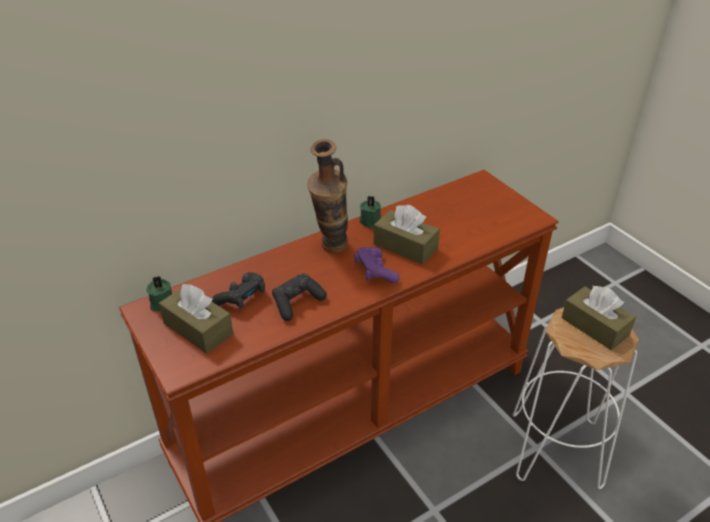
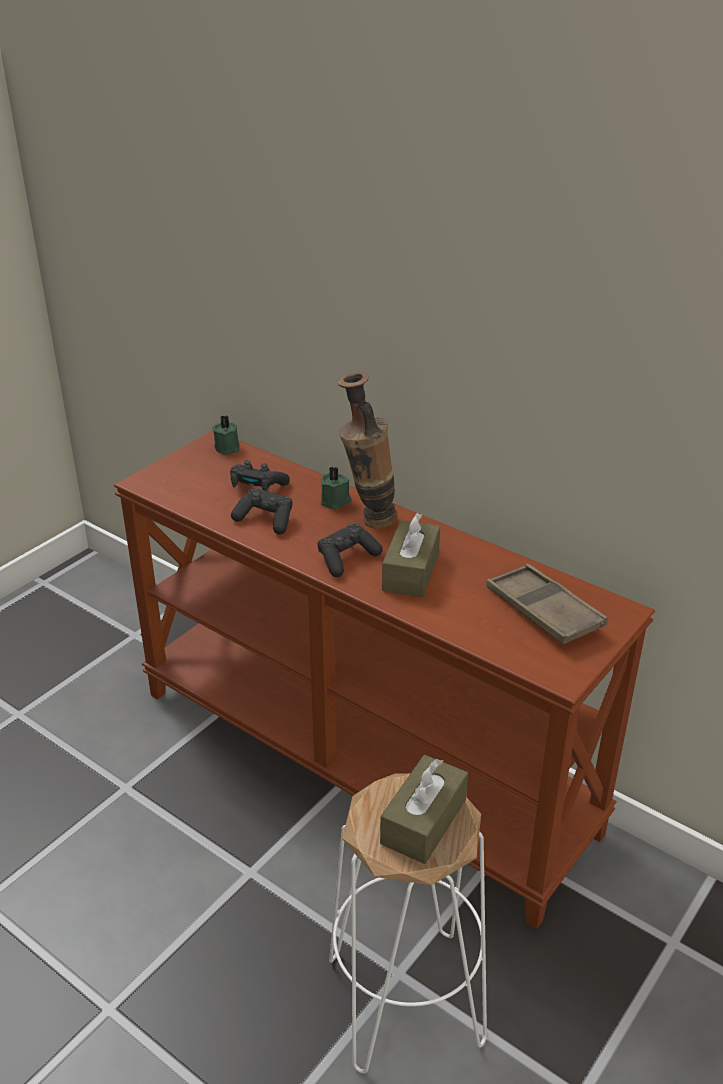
camera: 70 degrees right, 5 degrees down
brown tissue box [159,284,233,354] -> none
purple game controller [354,247,400,284] -> black game controller [317,524,382,577]
green candle [359,196,381,228] -> green candle moved to [321,467,351,510]
none -> brown tray [486,563,608,644]

